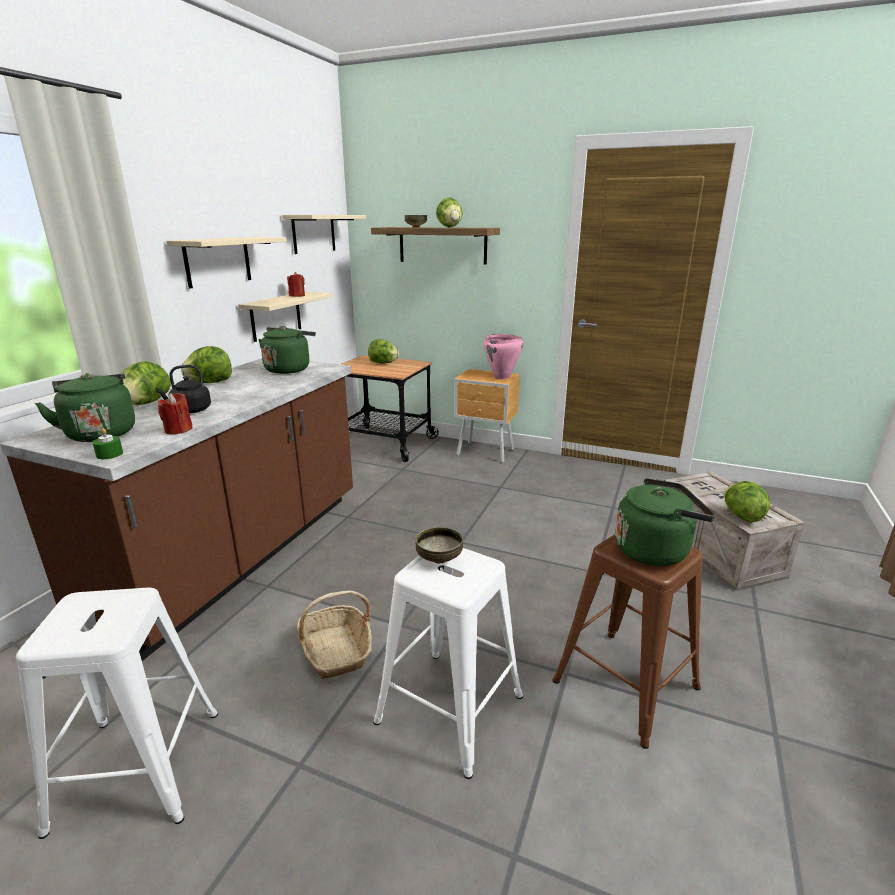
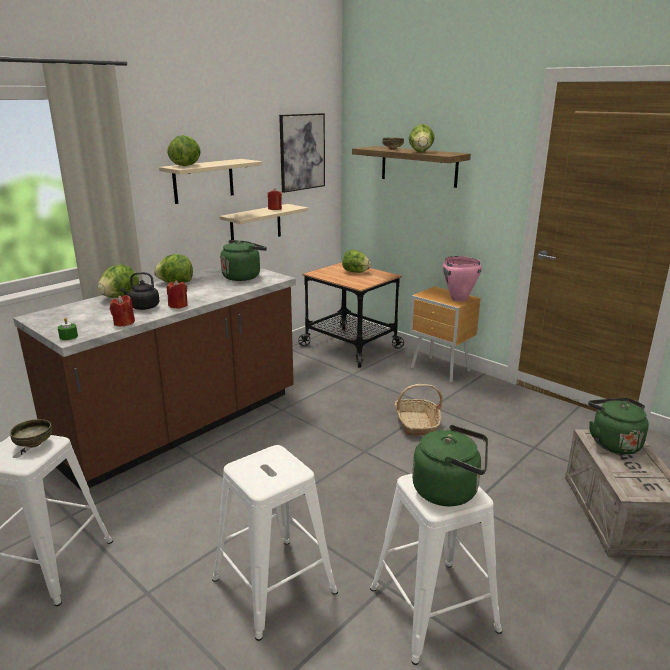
camera: 20 degrees right, 0 degrees up
green kettle [35,373,135,442] -> green kettle moved to [588,398,649,455]
beige shelf [282,215,366,254] -> picture [279,113,325,193]
basket [297,591,372,679] -> basket moved to [395,384,443,436]
bowl [416,527,463,563] -> bowl moved to [10,419,52,448]
brown stool [552,534,703,749] -> white stool [370,474,502,665]
lettuce [724,481,770,523] -> lettuce moved to [167,135,201,166]
none -> red candle [167,280,187,309]

